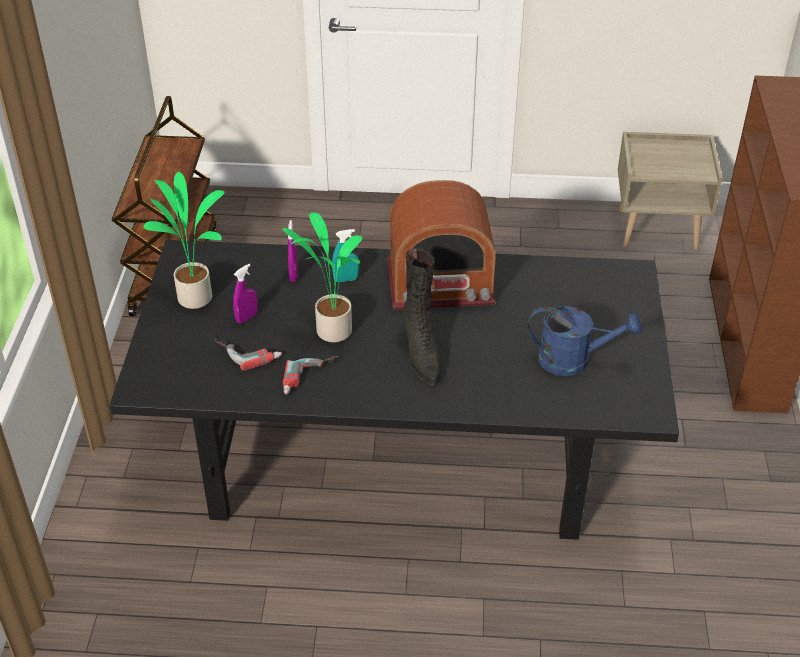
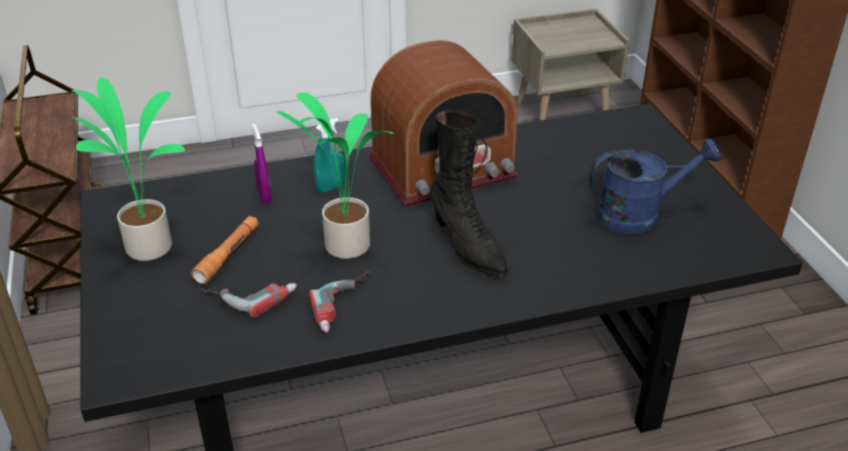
camera: 20 degrees left, 5 degrees down
purple spray bottle [233,264,258,324] -> orange flashlight [191,216,259,284]

